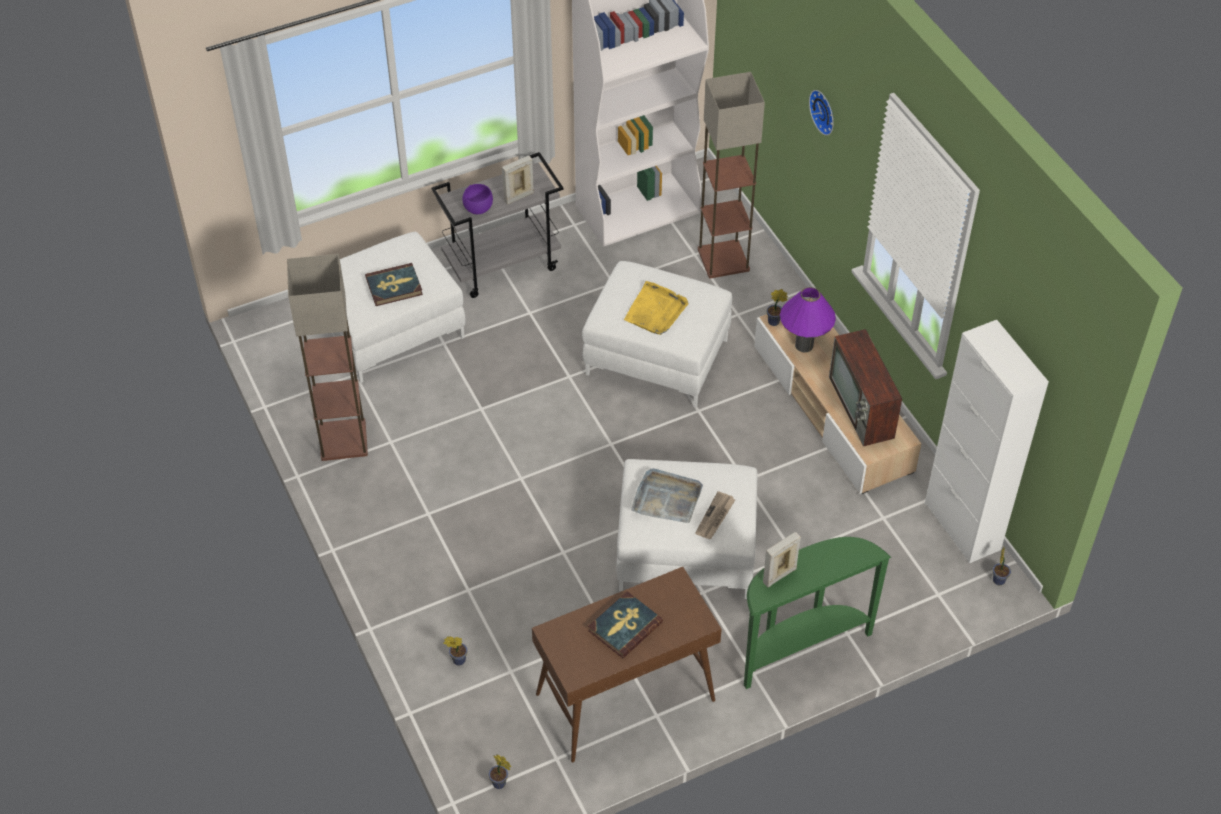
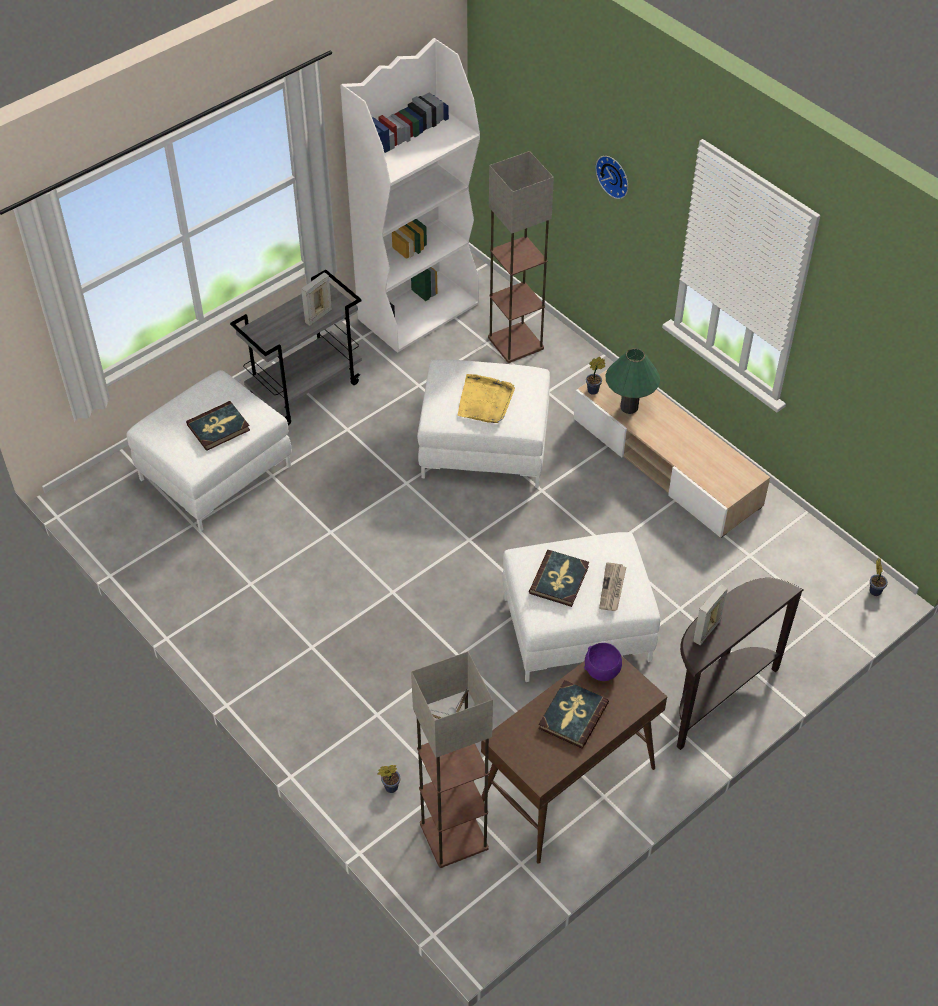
camera: 15 degrees left, 0 degrees up
floor lamp [287,254,368,461] -> floor lamp moved to [411,651,493,868]
purple bowl [462,184,493,214] -> purple bowl moved to [584,643,622,681]
potted plant [489,754,511,789] -> none
grey tray [631,468,703,523] -> book [529,550,589,607]
green console table [744,537,891,689] -> brown console table [677,578,803,750]
purple table lamp [780,287,836,352] -> green table lamp [605,348,660,414]
television [829,329,902,446] -> none
white cabinet [925,320,1049,563] -> none

